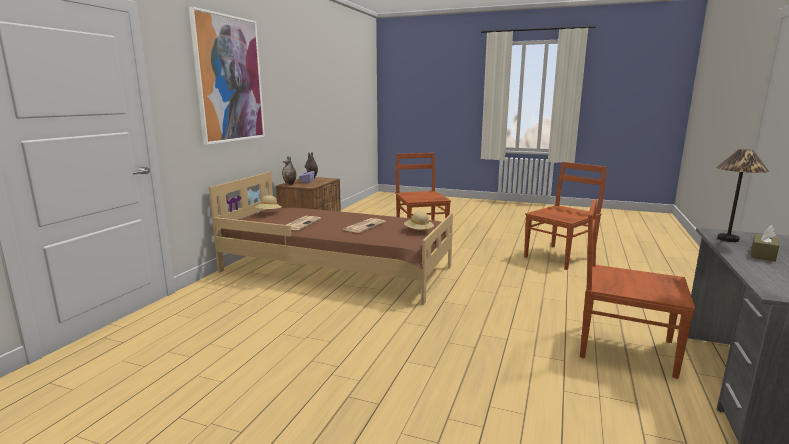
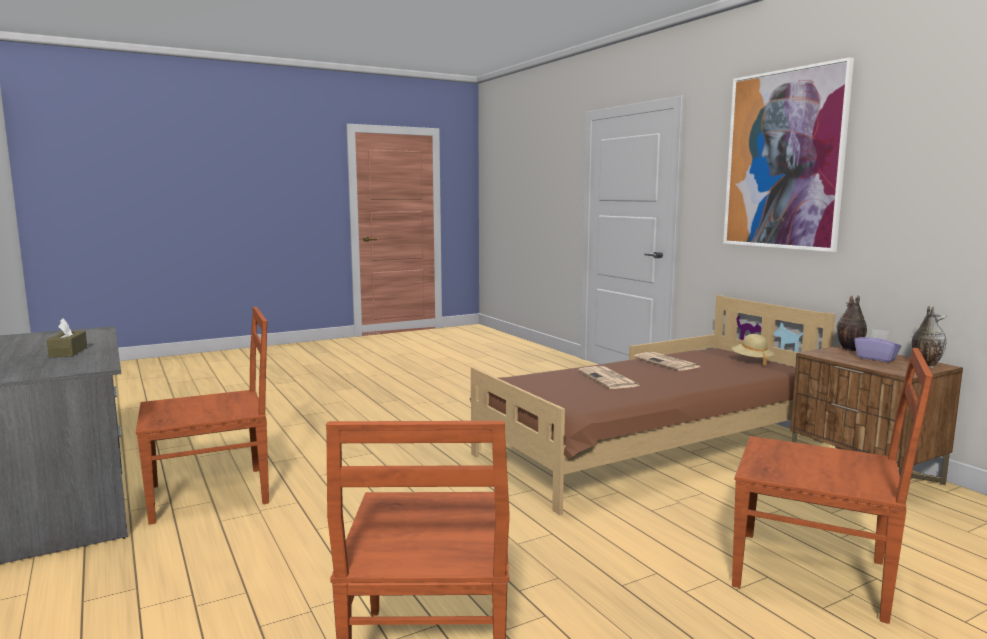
camera: 130 degrees right, 5 degrees down
beige hat [404,211,434,235] -> none
table lamp [716,149,769,242] -> none

